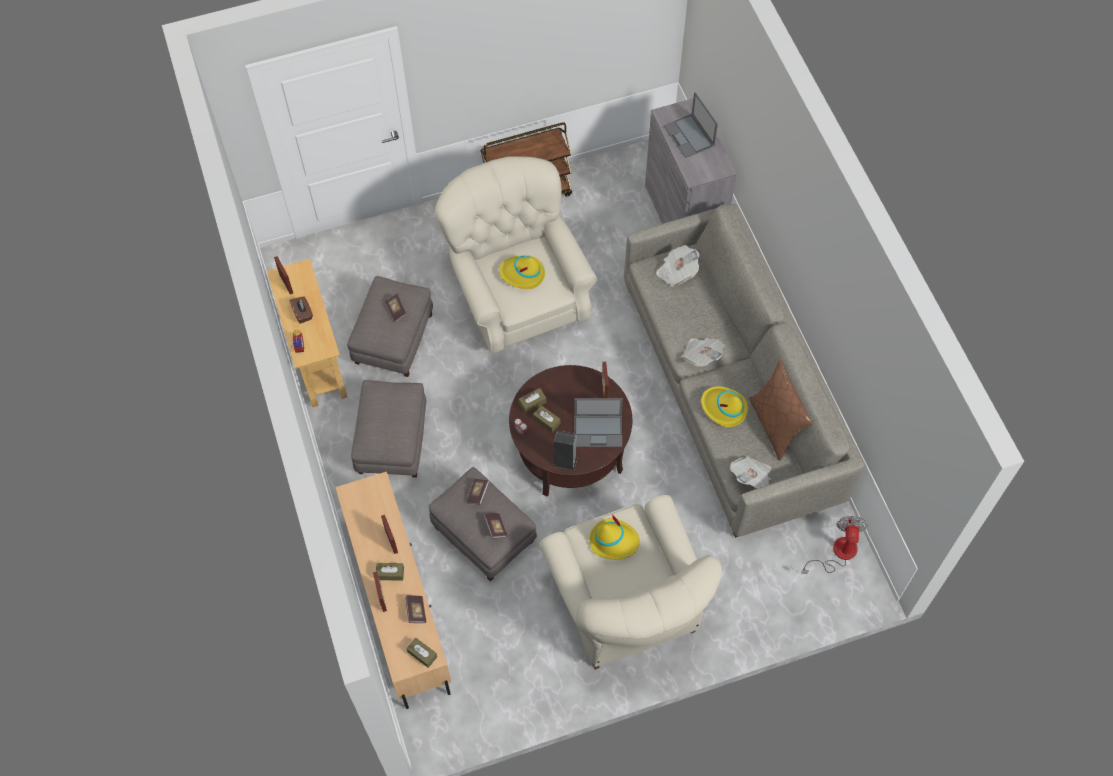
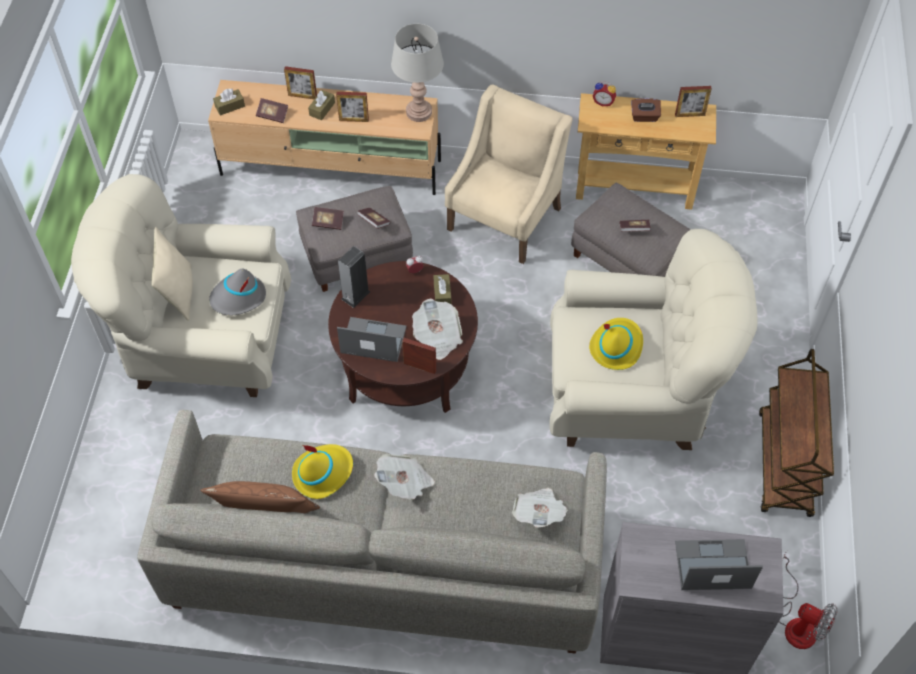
camera: 115 degrees right, 5 degrees down
grey ottoman [351,380,426,478] -> beige armchair [445,84,573,264]
brown tissue box [533,405,560,433] -> none
laptop [574,398,623,447] -> laptop turned 75 degrees clockwise [337,317,407,362]
yellow hat [589,514,640,560] -> grey hat [209,269,266,315]
newspaper [730,456,771,488] -> newspaper moved to [412,298,463,360]
fan [801,516,868,574] -> fan moved to [779,551,837,649]
none -> beige pillow [152,227,193,321]
none -> grey table lamp [391,24,444,122]

